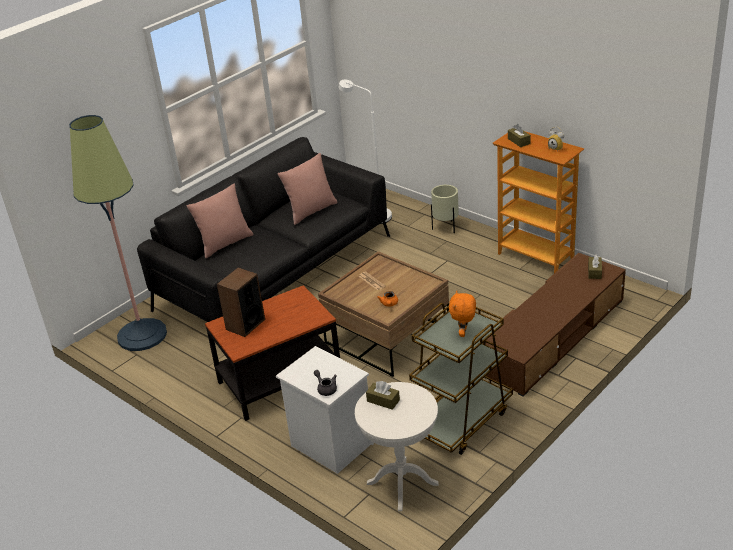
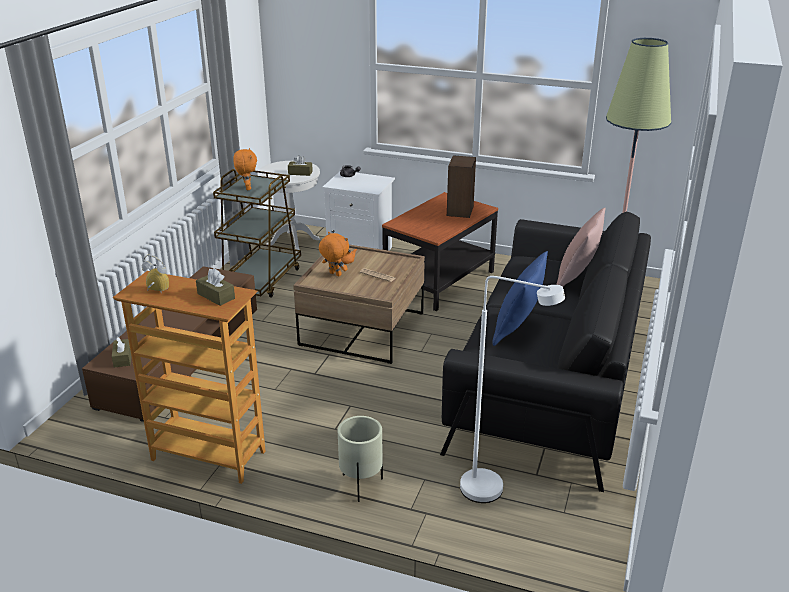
camera: 155 degrees right, 5 degrees down
pink pillow [278,153,338,225] -> blue pillow [492,251,548,346]
none -> orange plush toy [319,232,349,276]

